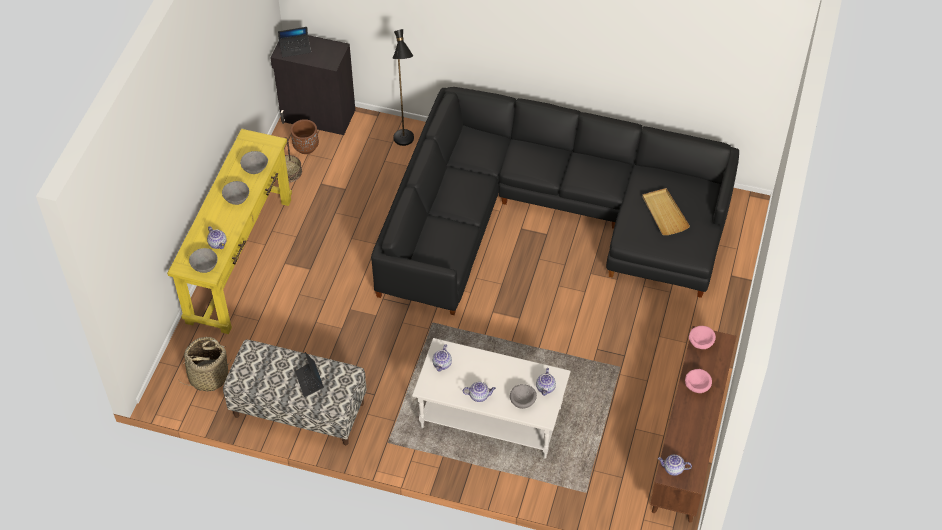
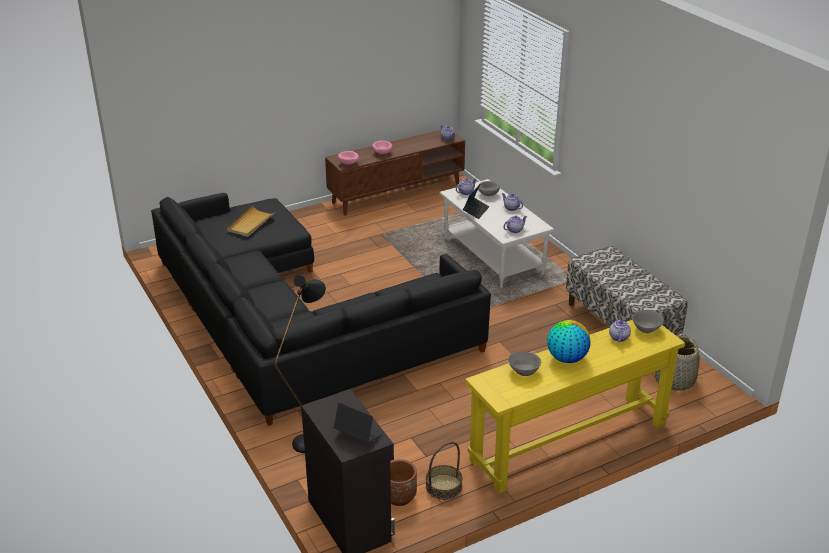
camera: 135 degrees left, 20 degrees down
grey bowl [222,181,249,205] -> globe [547,320,591,363]
laptop [295,352,324,398] -> laptop moved to [463,185,489,219]

